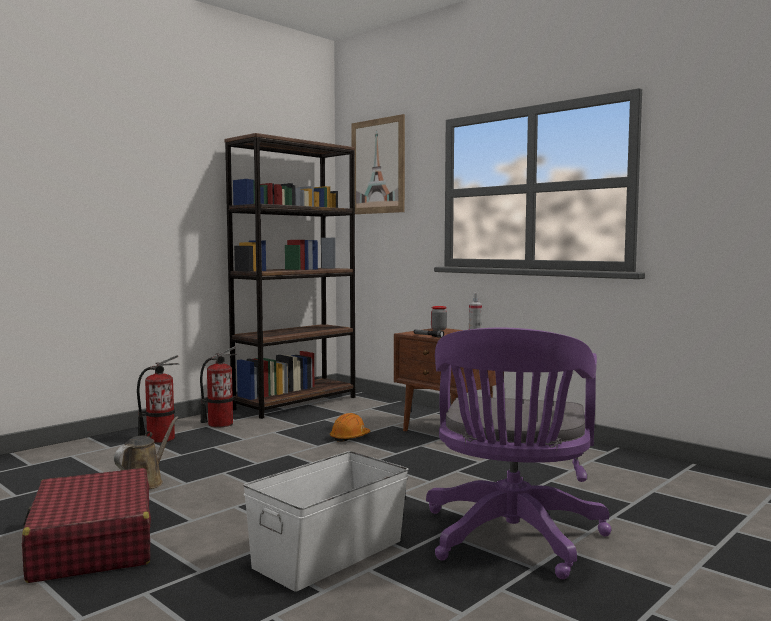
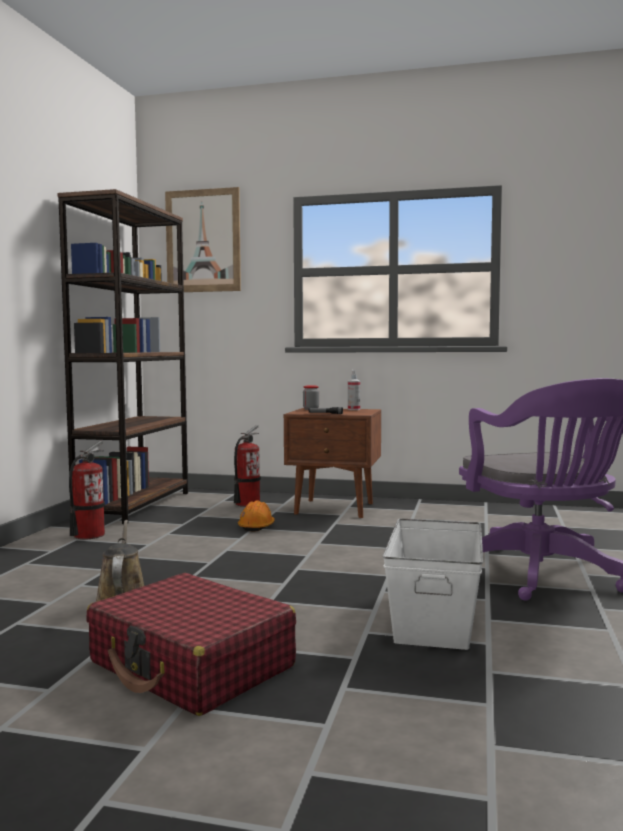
camera: 30 degrees left, 0 degrees up
fire extinguisher [137,355,179,443] -> fire extinguisher moved to [234,425,261,507]

